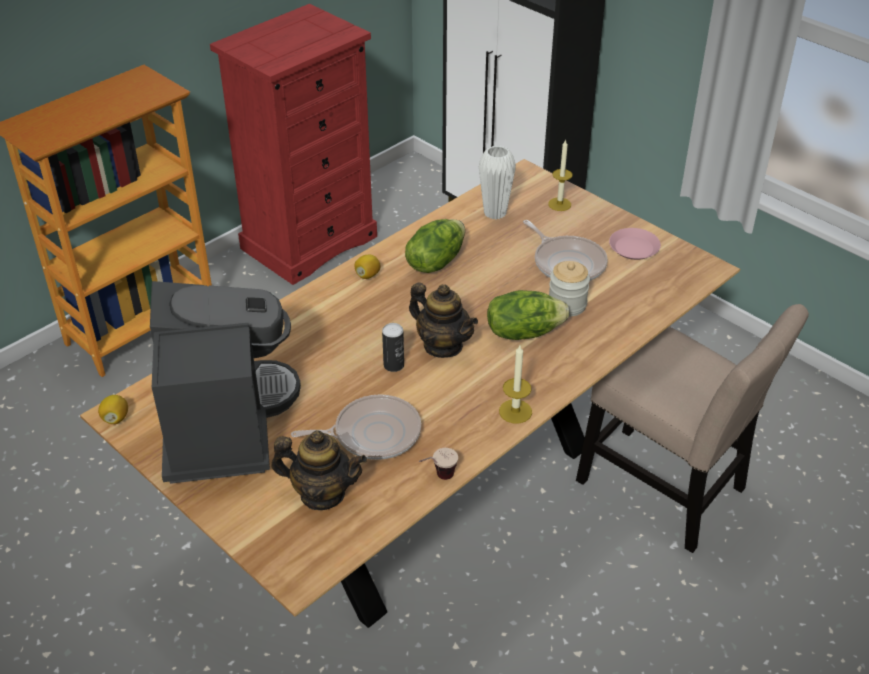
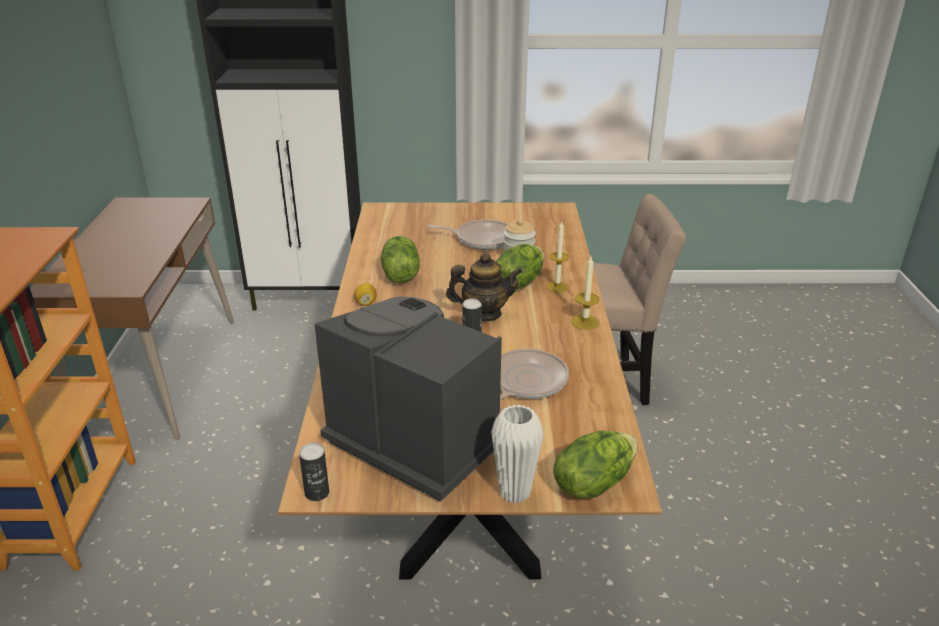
camera: 45 degrees left, 10 degrees down
lemon [98,395,128,424] -> can [299,443,329,501]
red dresser [210,4,377,285] -> brown desk [30,197,234,440]
teapot [271,430,367,510] -> none
cup [419,448,458,480] -> none
white vase [479,145,516,219] -> white vase moved to [491,405,544,503]
candle [548,139,572,211] -> candle moved to [546,222,569,293]
pink plate [609,228,661,260] -> none
none -> lettuce [553,430,638,499]

